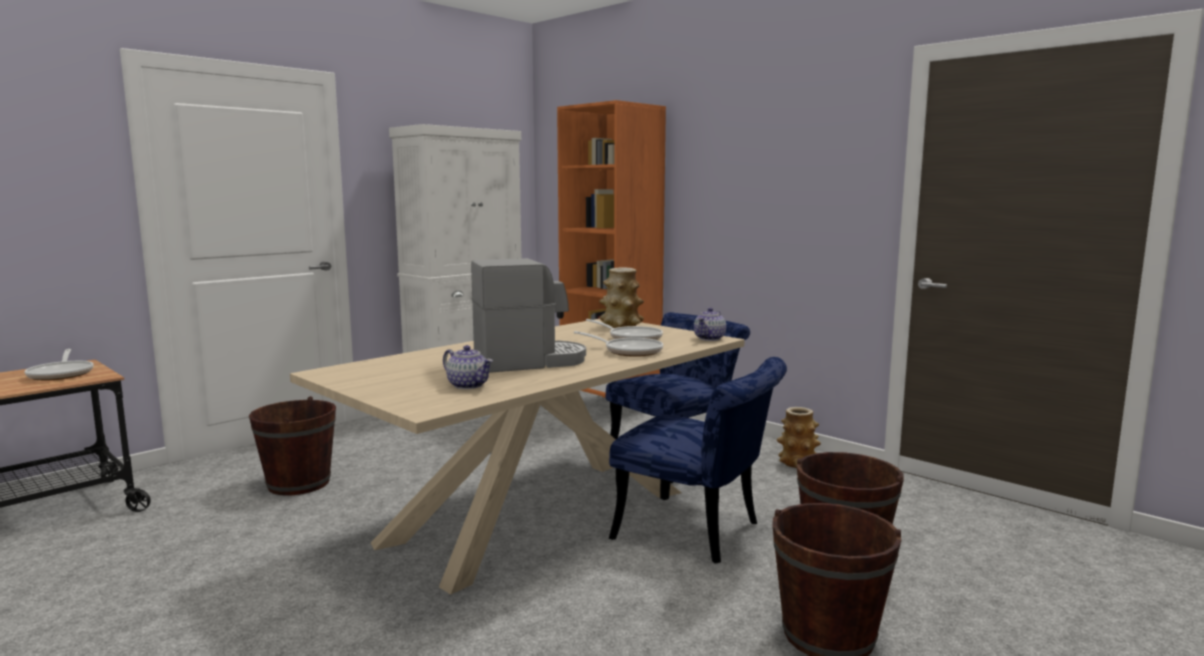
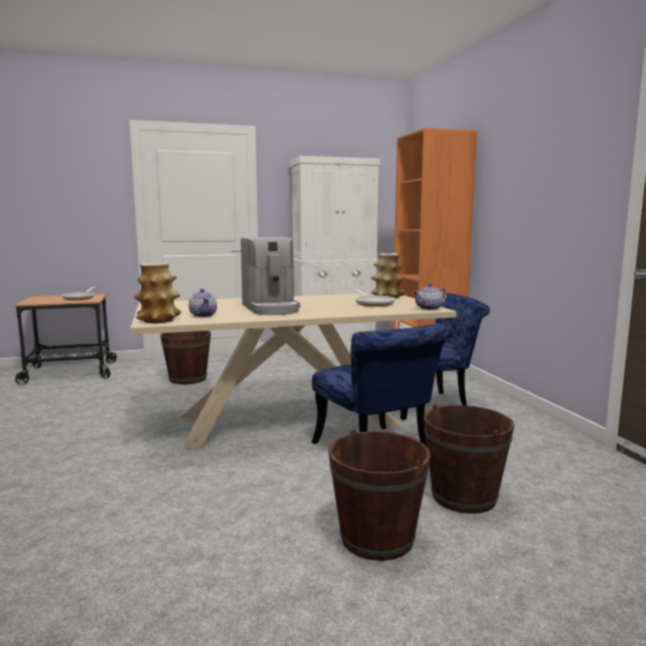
camera: 30 degrees right, 0 degrees up
coffee machine [471,258,586,373] -> coffee machine turned 60 degrees clockwise [241,237,300,315]
frying pan [573,331,663,357] -> none
vase [777,407,821,468] -> vase moved to [134,263,181,323]

